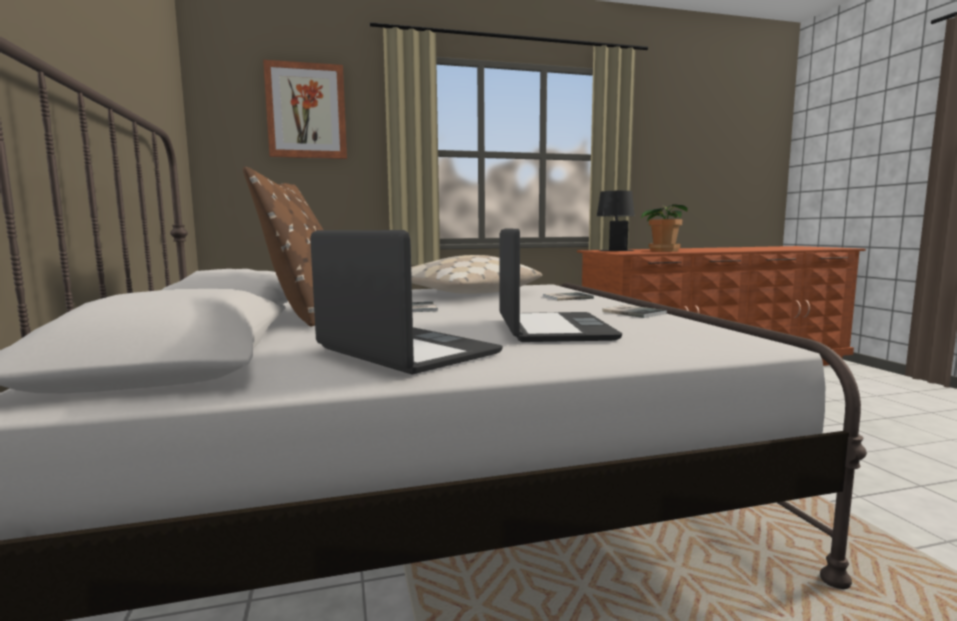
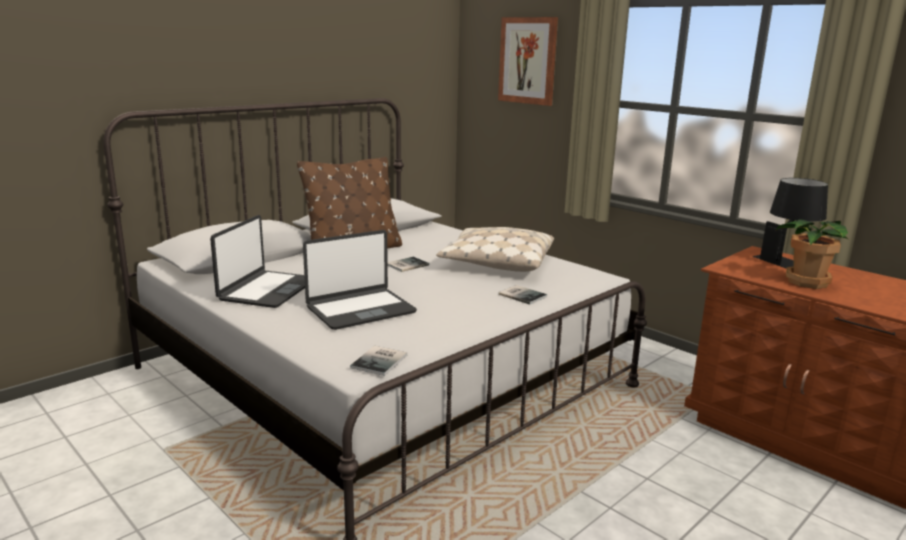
camera: 60 degrees right, 10 degrees up
book [602,305,667,318] -> book moved to [350,346,407,376]

